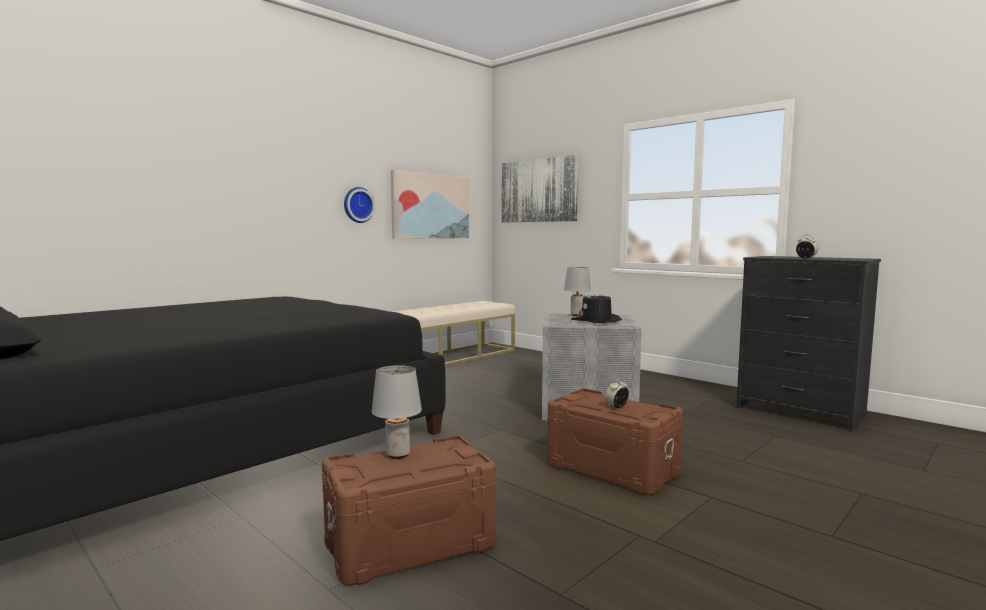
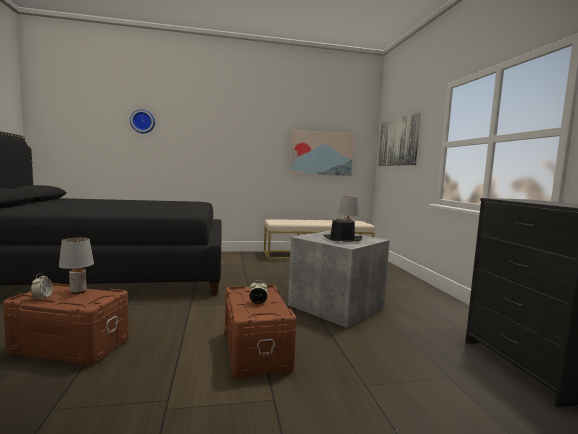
camera: 35 degrees right, 0 degrees up
wall clock [344,187,375,223] -> wall clock moved to [130,109,155,133]
alarm clock [796,234,819,258] -> alarm clock moved to [31,273,53,300]

